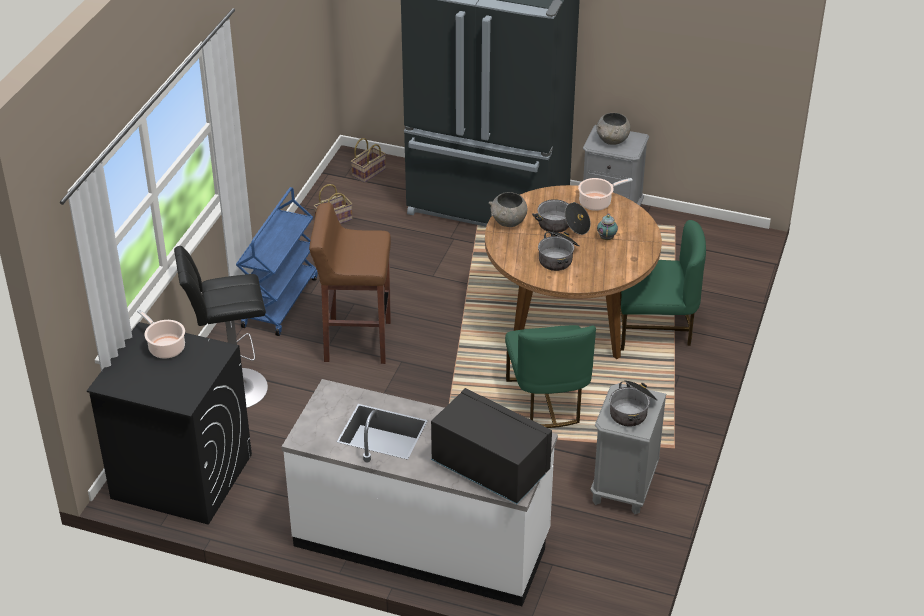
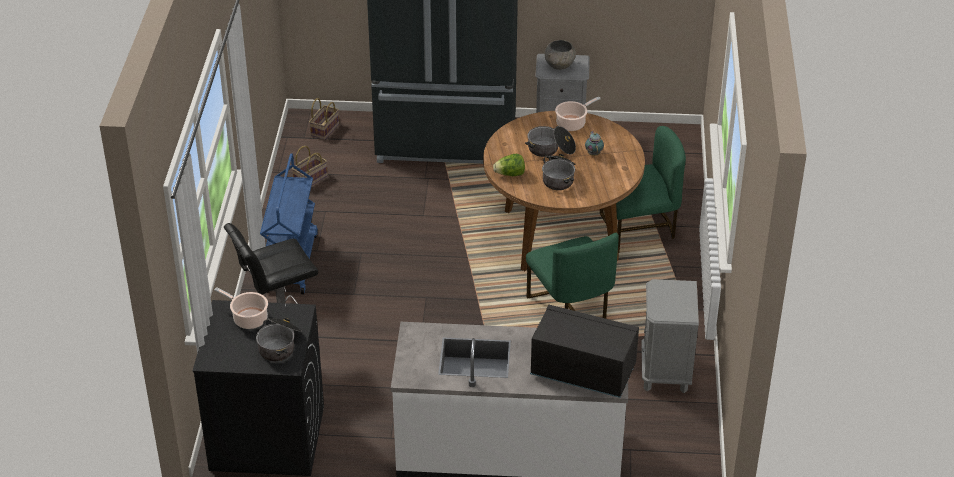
camera: 15 degrees left, 0 degrees up
brown stool [309,203,391,364] -> none
grey bowl [489,192,527,227] -> none
cooking pot [610,380,657,426] -> cooking pot moved to [256,318,302,361]
none -> lettuce [493,154,525,176]

